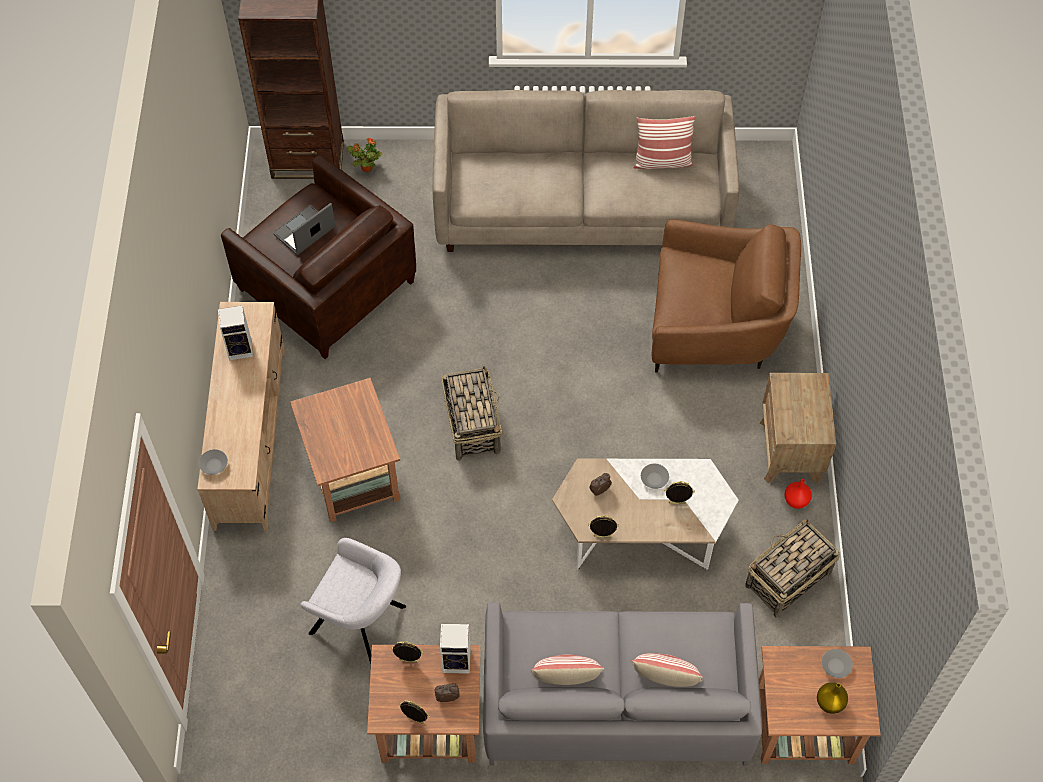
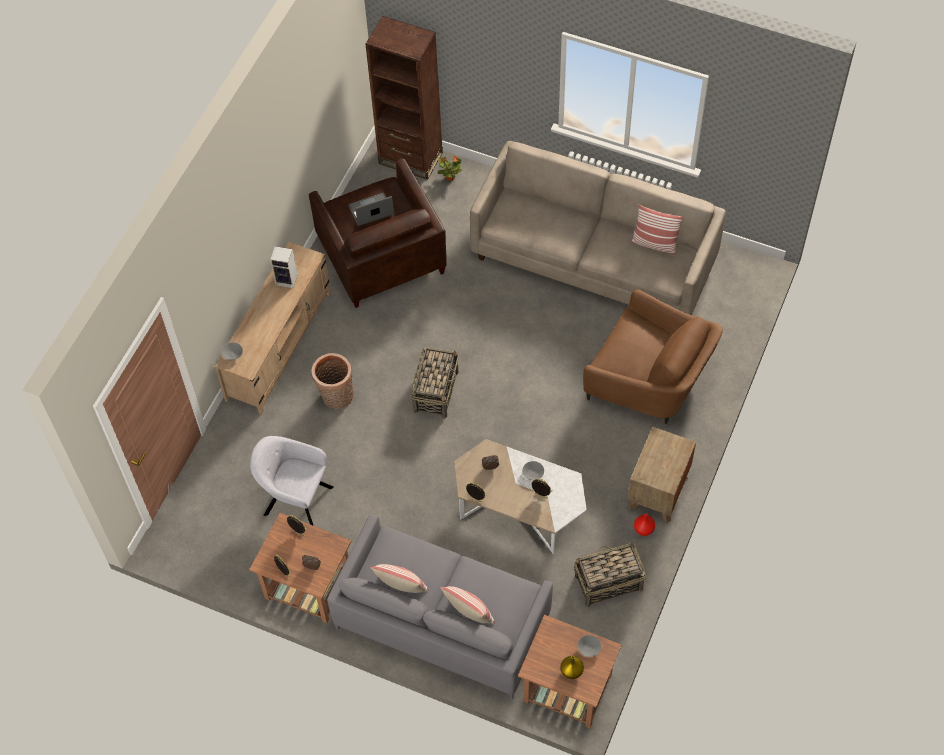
camera: 25 degrees right, 0 degrees up
brown side table [290,378,400,522] -> basket [311,353,354,409]
grey armchair [300,538,406,664] -> grey armchair turned 150 degrees clockwise [250,436,334,526]
speaker [440,624,471,674] -> none

